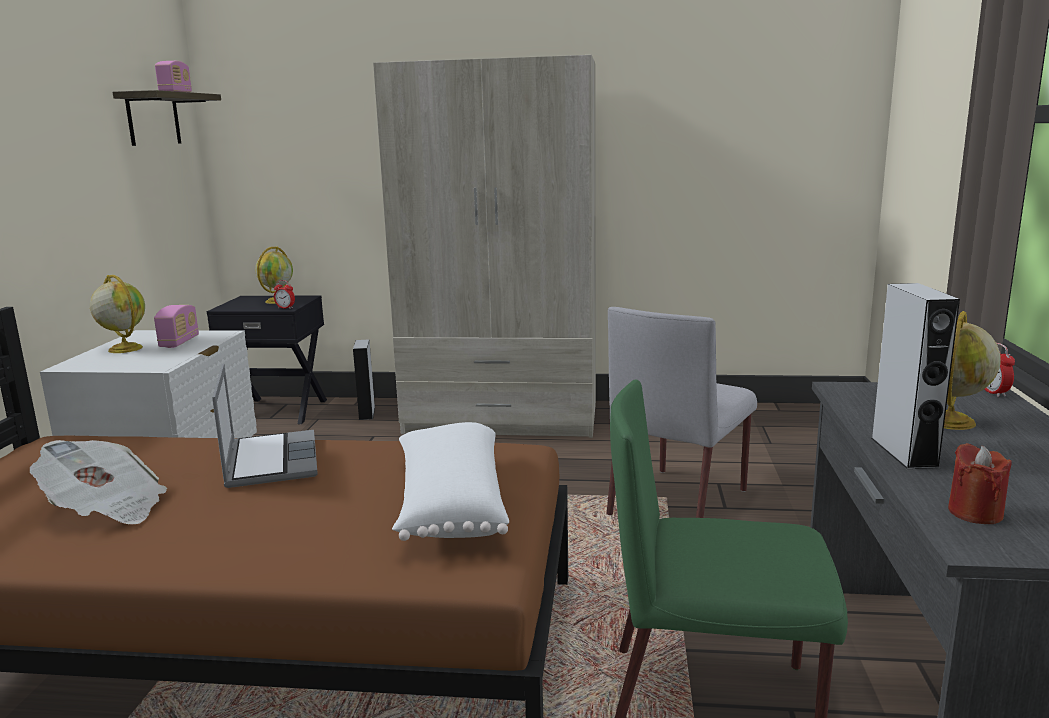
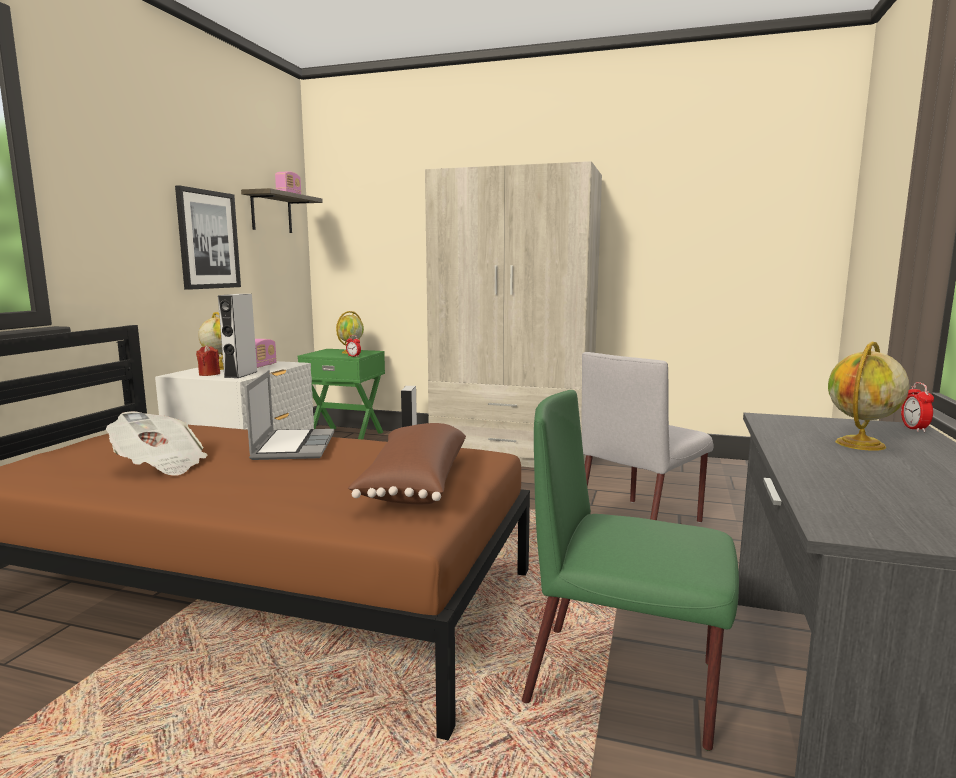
camera: 10 degrees right, 5 degrees down
black nightstand [207,296,327,424] -> green nightstand [298,349,385,439]
white pillow [392,422,509,541] -> brown pillow [348,423,466,504]
grey speaker [871,283,960,469] -> grey speaker moved to [218,294,257,378]
red candle [948,443,1011,524] -> red candle moved to [196,345,220,376]
none -> picture [175,185,241,290]

